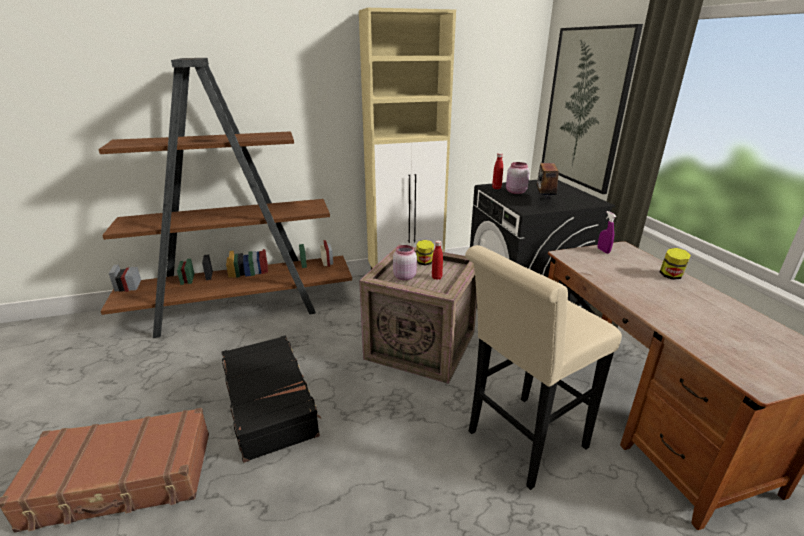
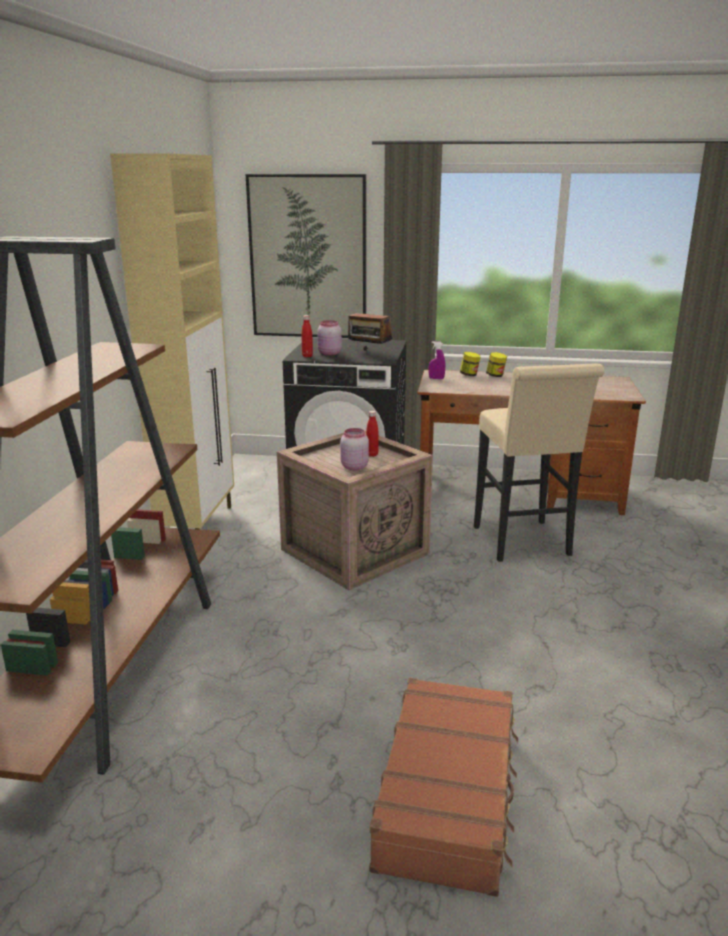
camera: 65 degrees left, 5 degrees down
black suitcase [222,335,322,463] -> none
jar [416,240,434,265] -> jar moved to [460,352,480,376]

